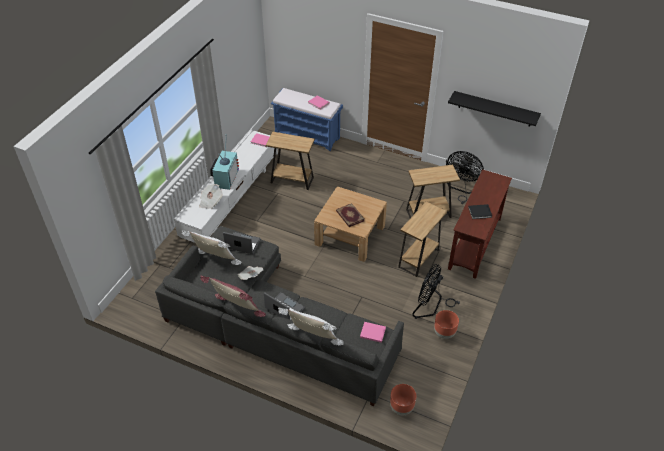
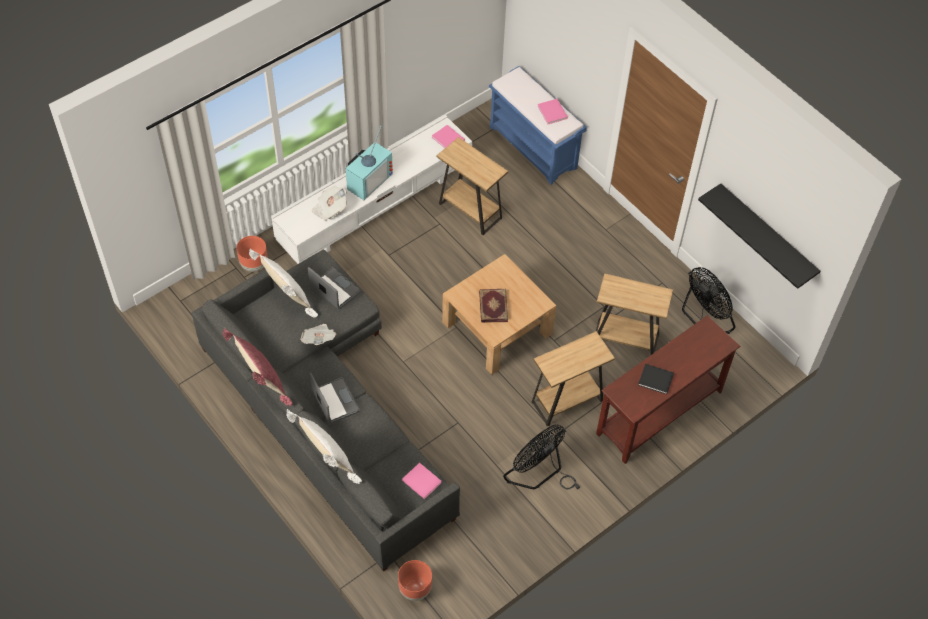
camera: 25 degrees right, 10 degrees up
brown planter [434,310,459,339] -> brown planter moved to [236,236,267,272]

